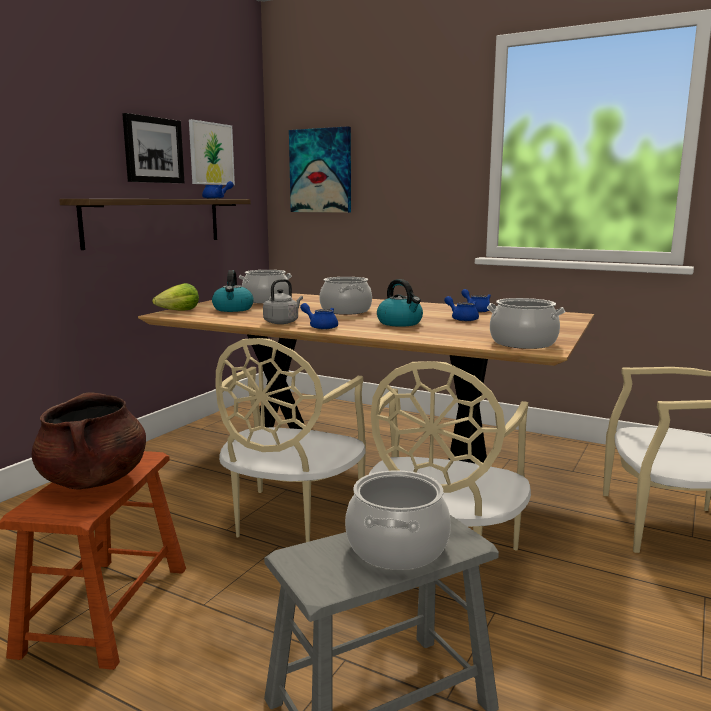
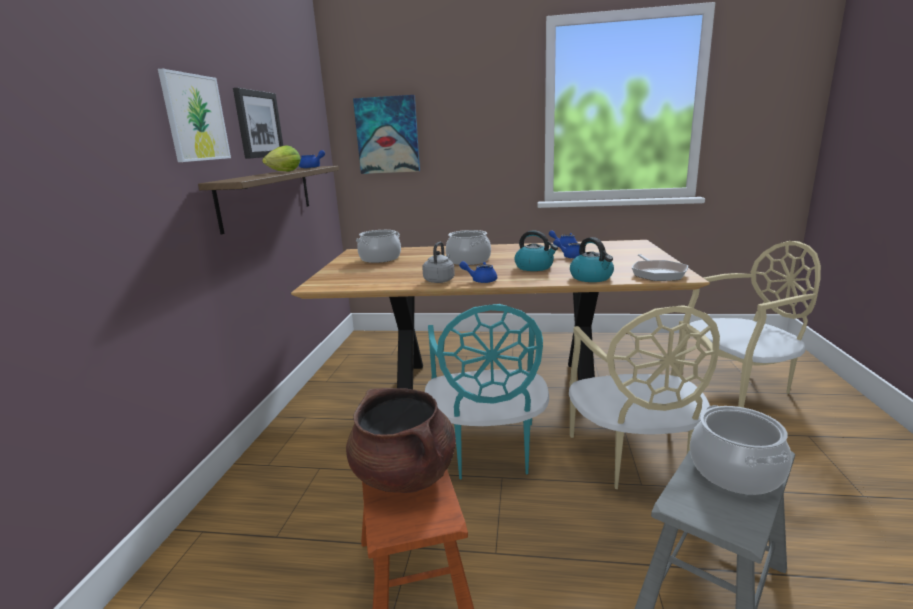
camera: 20 degrees left, 5 degrees up
lettuce [152,283,199,311] -> lettuce moved to [262,146,301,172]
picture [189,119,235,185] -> picture moved to [158,69,231,162]
kettle [212,270,254,312] -> kettle moved to [570,237,614,282]
beige chair [216,338,366,542] -> turquoise chair [425,304,549,479]
cooking pot [487,298,565,349] -> frying pan [632,254,688,281]

